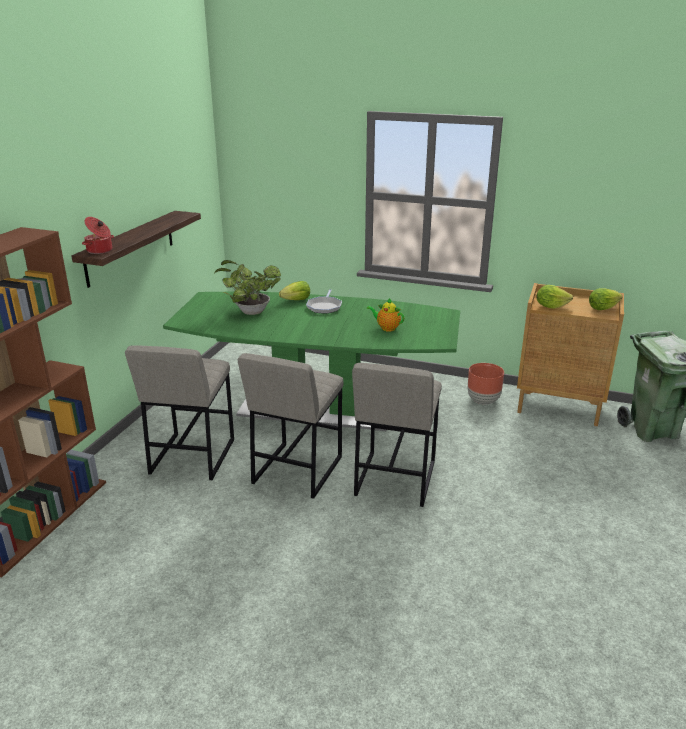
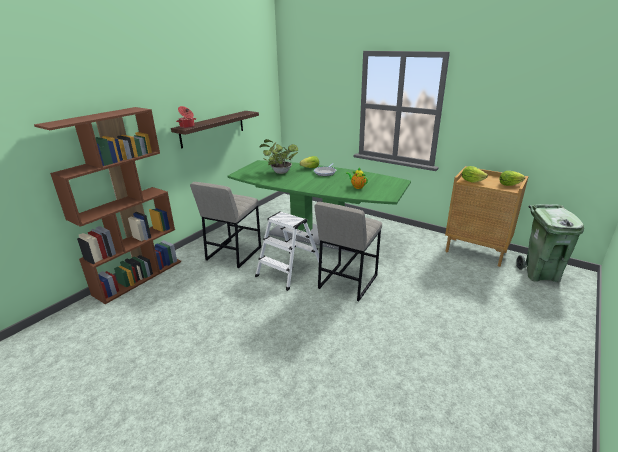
camera: 15 degrees right, 0 degrees up
grey chair [238,353,344,499] -> white step ladder [255,211,319,291]
brown planter [468,363,504,404] -> none

